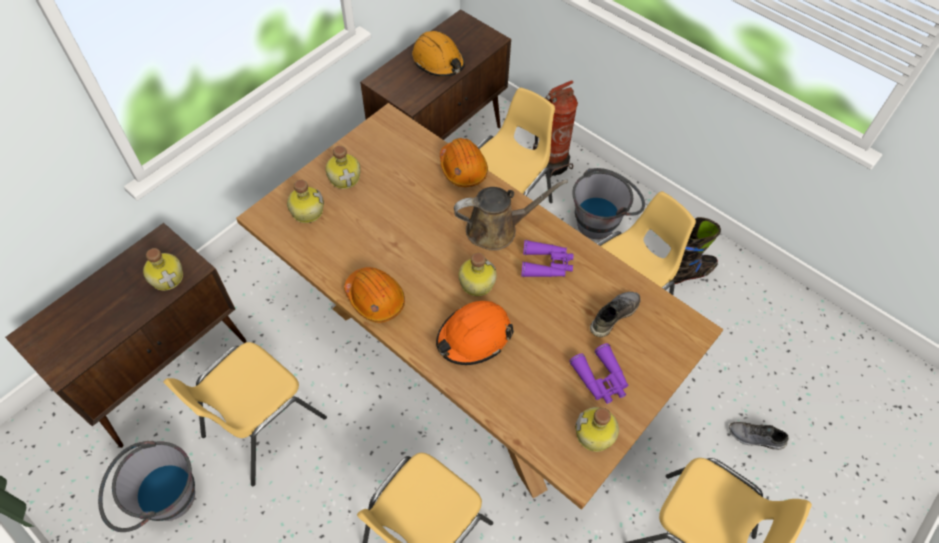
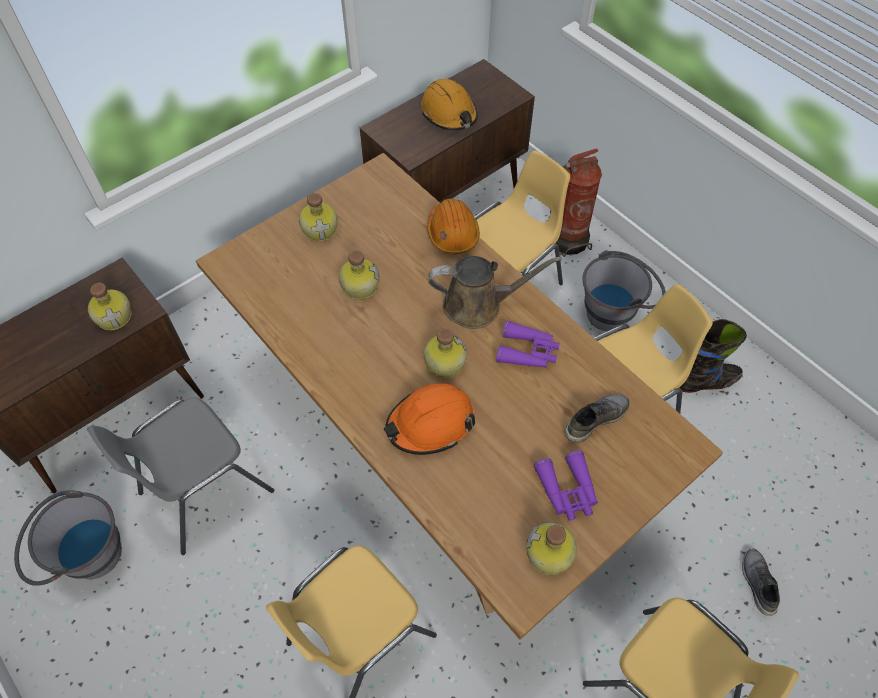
camera: 10 degrees right, 0 degrees up
yellow chair [163,342,327,486] -> grey chair [87,398,274,555]
bottle [287,180,324,223] -> bottle moved to [338,250,380,300]
orange hard hat [344,267,405,323] -> none
grey shoe [729,422,789,450] -> grey shoe turned 60 degrees clockwise [742,548,780,616]

